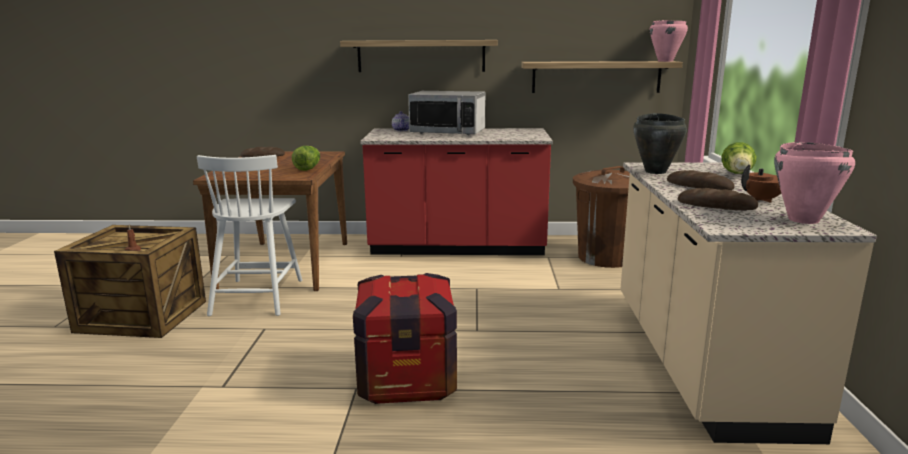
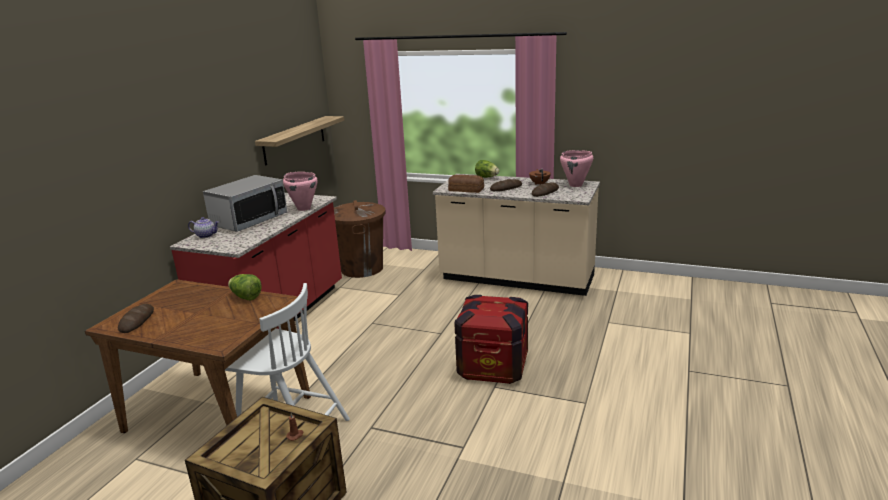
camera: 70 degrees left, 5 degrees up
shelf [340,40,498,72] -> none
black cooking pot [633,113,687,174] -> bread [448,175,484,193]
pink cooking pot [650,20,688,62] -> pink cooking pot moved to [283,172,318,211]

